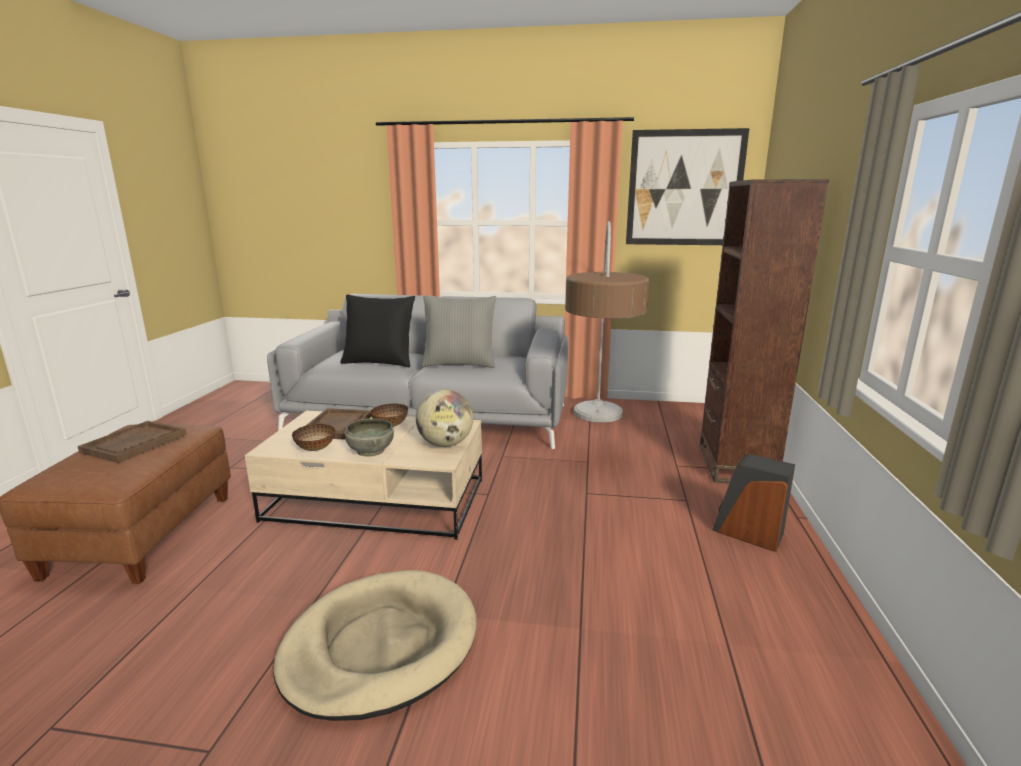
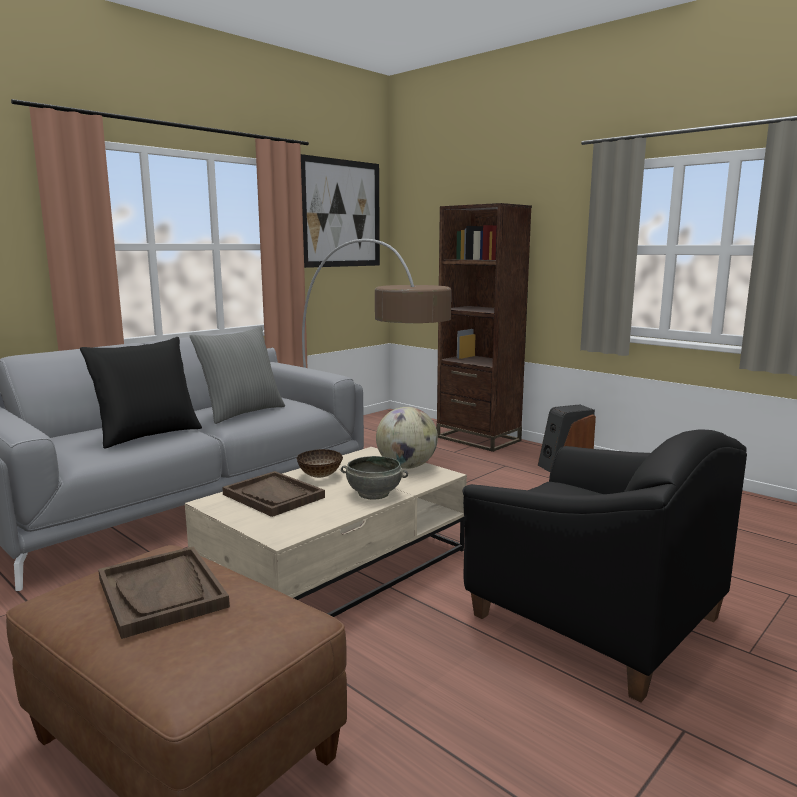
camera: 55 degrees left, 5 degrees down
beige dog bed [274,570,477,721] -> black armchair [463,429,747,703]
bowl [292,424,336,451] -> none

